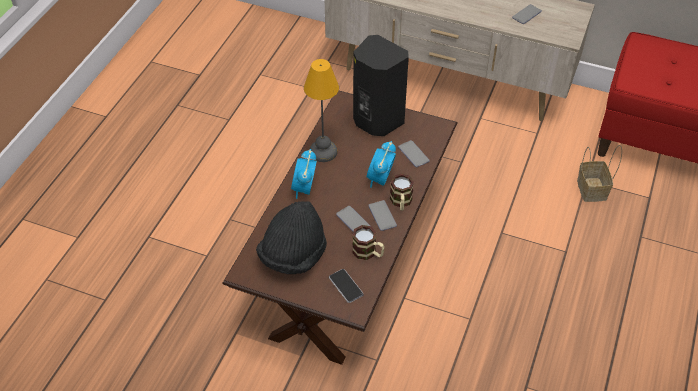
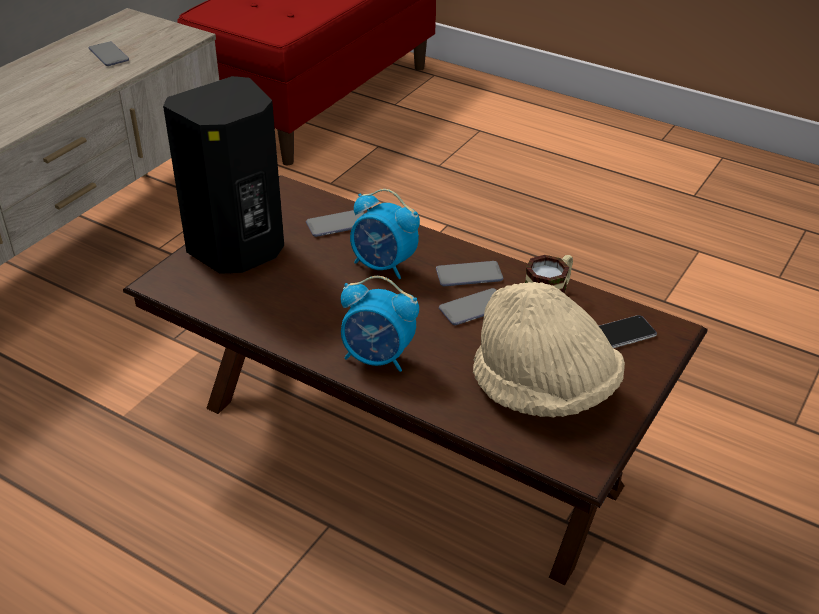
camera: 80 degrees left, 10 degrees down
black hat [256,201,327,274] -> beige hat [473,282,625,418]
table lamp [304,59,339,162] -> none
mug [390,174,414,211] -> none
basket [577,145,622,202] -> none

